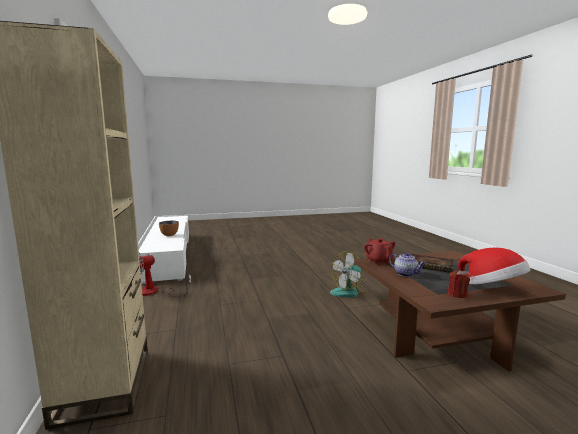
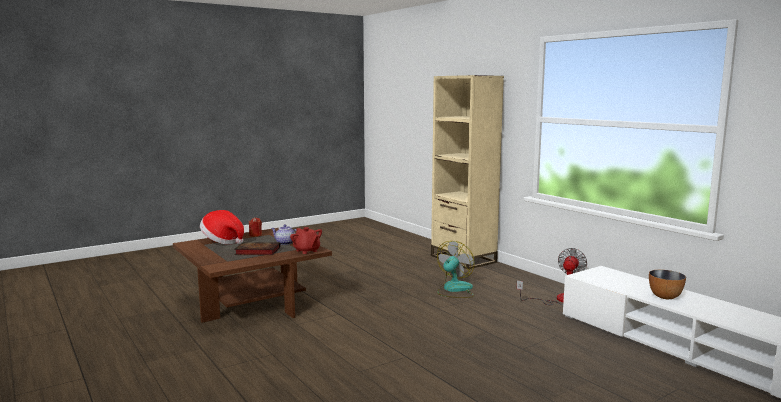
camera: 160 degrees right, 0 degrees up
fan [330,251,367,297] -> fan moved to [437,241,475,298]

